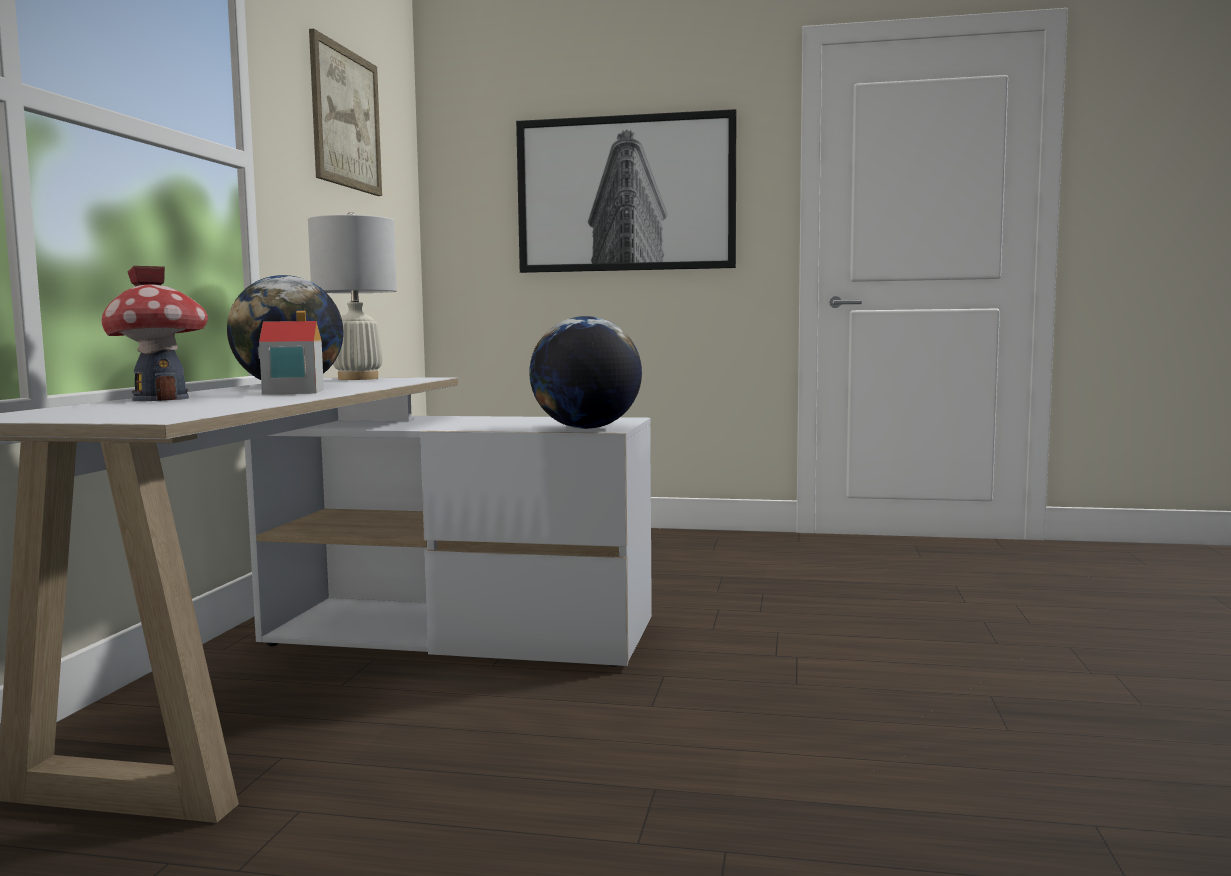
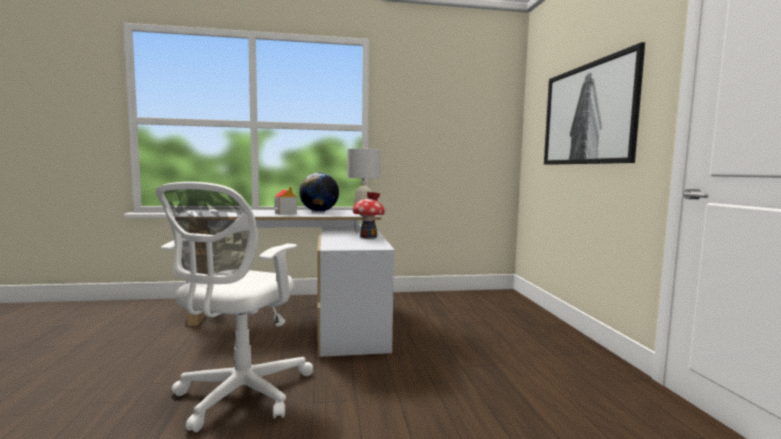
camera: 70 degrees right, 0 degrees up
toy house [101,266,208,401] -> toy house moved to [352,192,385,238]
picture [309,29,382,196] -> none
globe [529,316,642,429] -> none
none -> white office chair [156,182,313,432]

